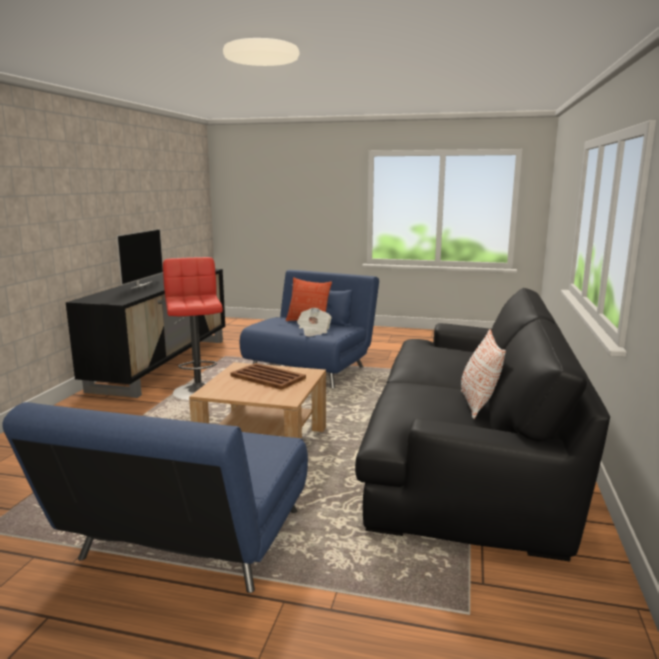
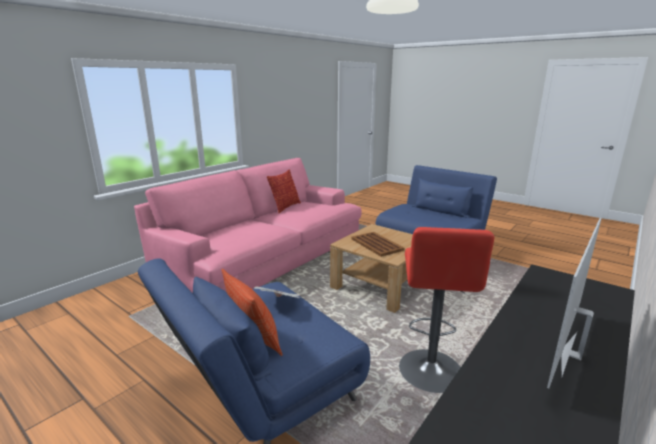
camera: 155 degrees left, 5 degrees up
black sofa [355,288,610,561] -> pink sofa [134,158,362,293]
white pillow [461,329,506,419] -> red pillow [267,169,301,213]

